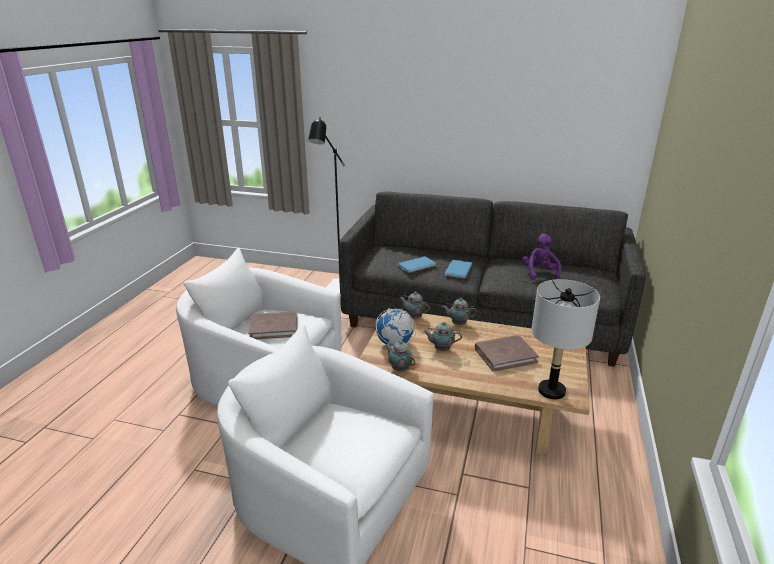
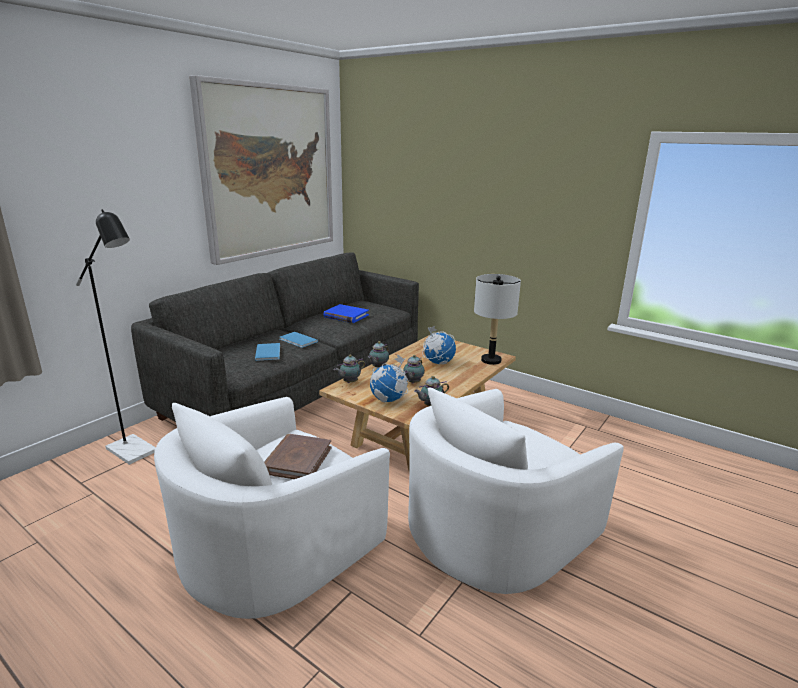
camera: 70 degrees left, 5 degrees down
brown book [475,335,539,372] -> globe [422,326,456,364]
purple plush toy [522,234,561,280] -> blue book [323,304,369,323]
none -> picture [189,75,333,265]

